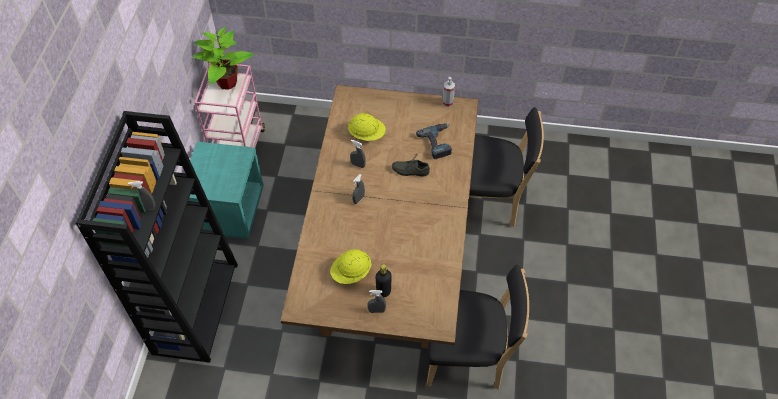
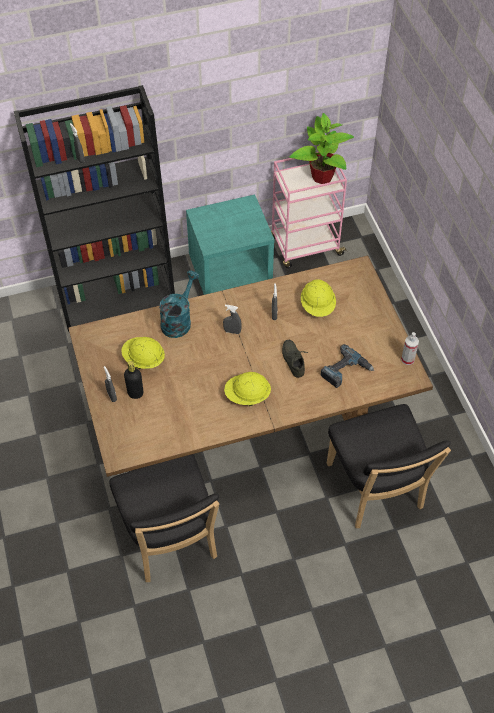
camera: 65 degrees right, 0 degrees up
none -> turquoise watering can [159,270,199,338]
none -> yellow hard hat [224,372,271,406]

